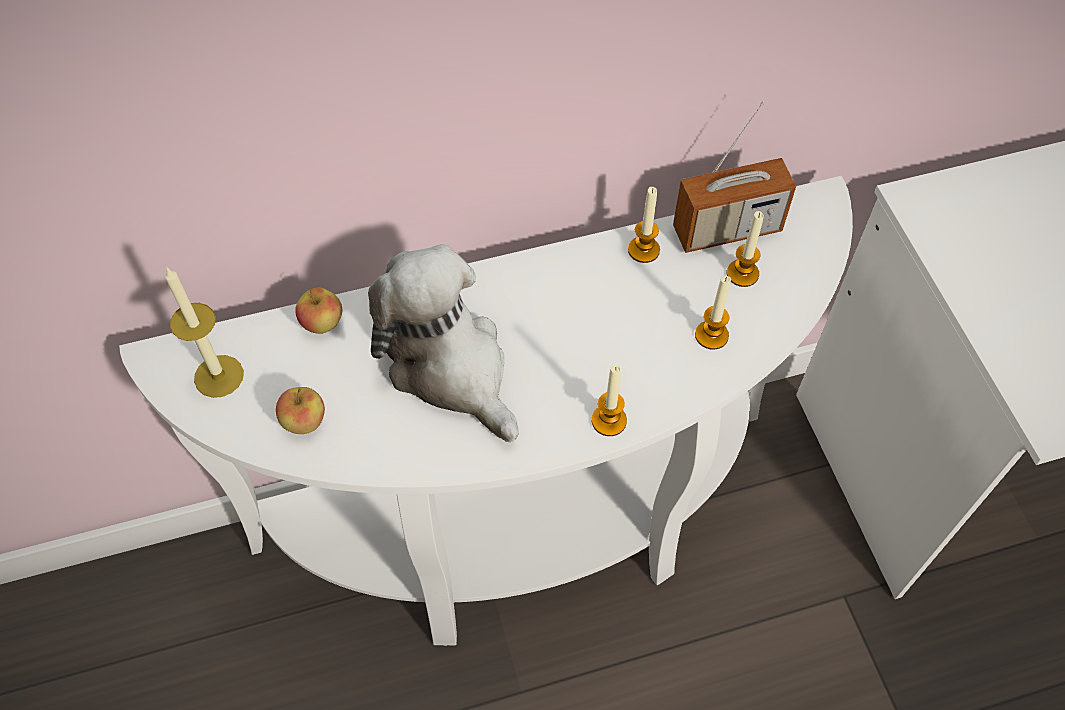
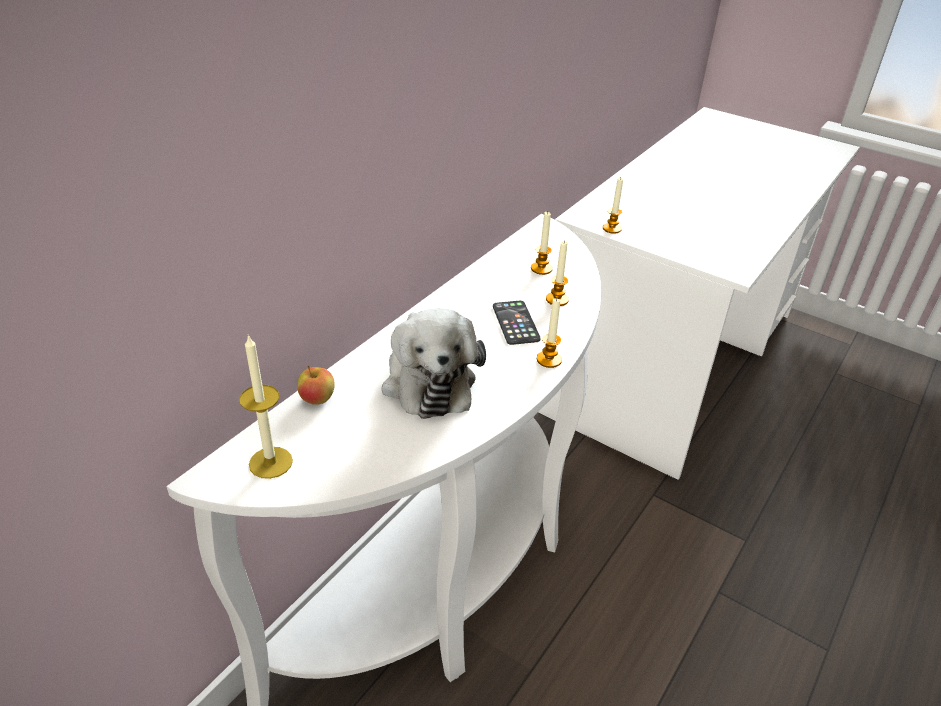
camera: 40 degrees left, 20 degrees down
apple [276,387,325,434] -> none
plush toy [368,244,518,442] -> plush toy turned 120 degrees counterclockwise [382,308,486,419]
candle [628,187,660,263] -> candle moved to [603,177,623,234]
radio [673,101,796,253] -> none
none -> phone [493,301,541,345]

